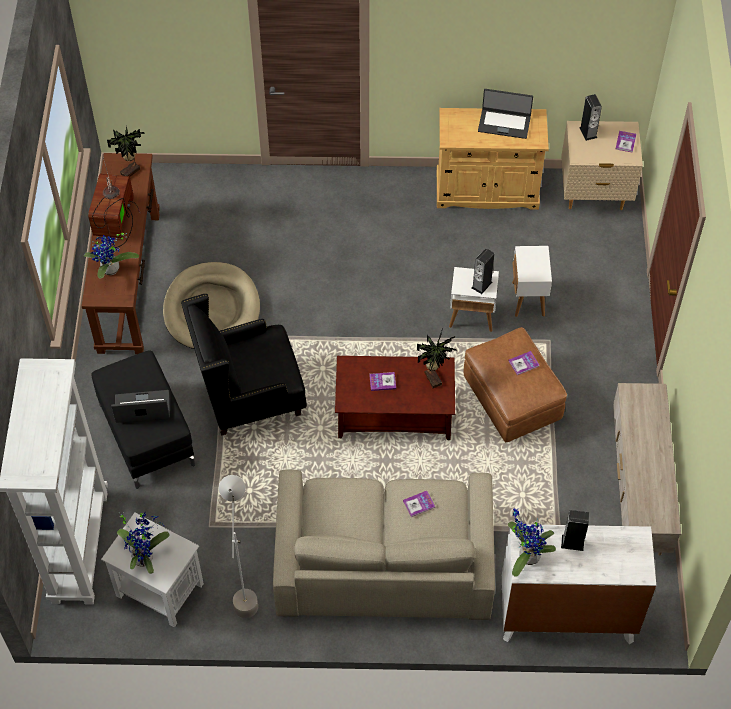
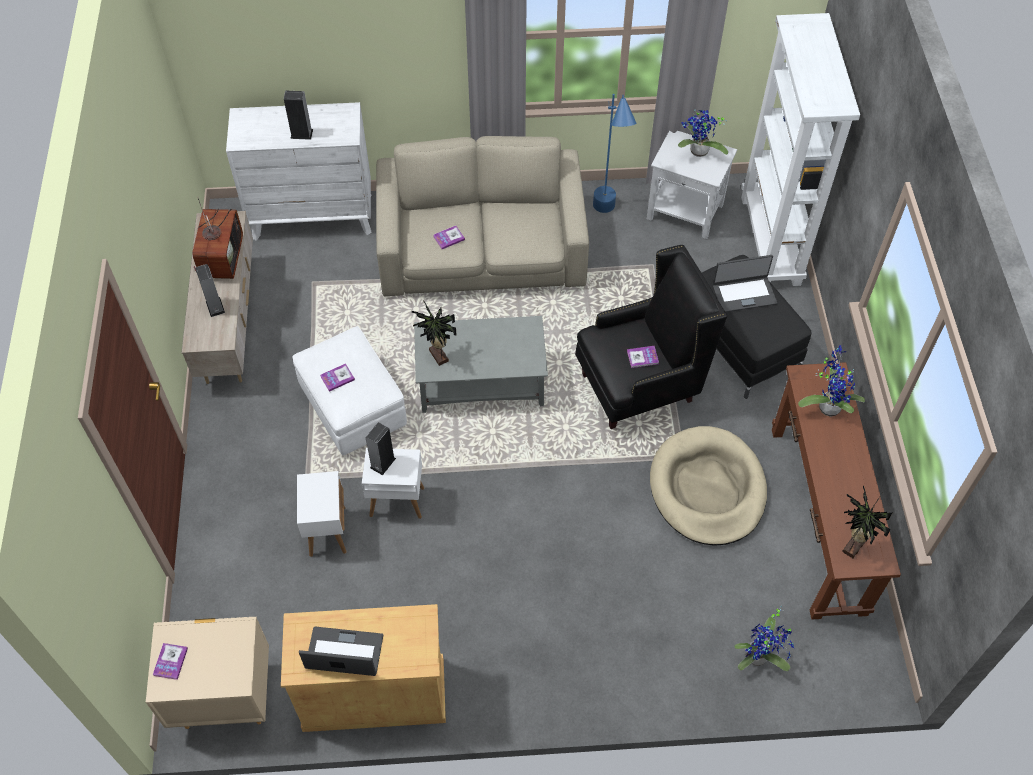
camera: 175 degrees right, 0 degrees up
television [88,157,141,248] -> television moved to [193,198,243,279]
grey floor lamp [219,475,258,618] -> blue floor lamp [593,94,637,213]
brown coffee table [335,356,455,440] -> grey coffee table [414,316,548,413]
book [369,372,396,391] -> book moved to [627,346,659,368]
brown ottoman [464,327,567,442] -> white ottoman [292,326,407,455]
potted plant [508,508,556,577] -> potted plant moved to [734,606,795,671]
speaker [579,94,602,141] -> speaker moved to [195,264,225,317]

